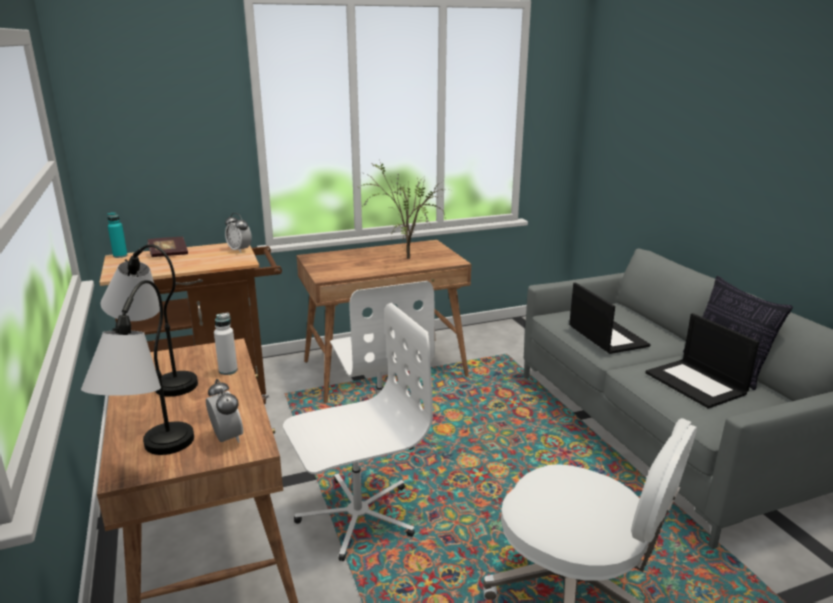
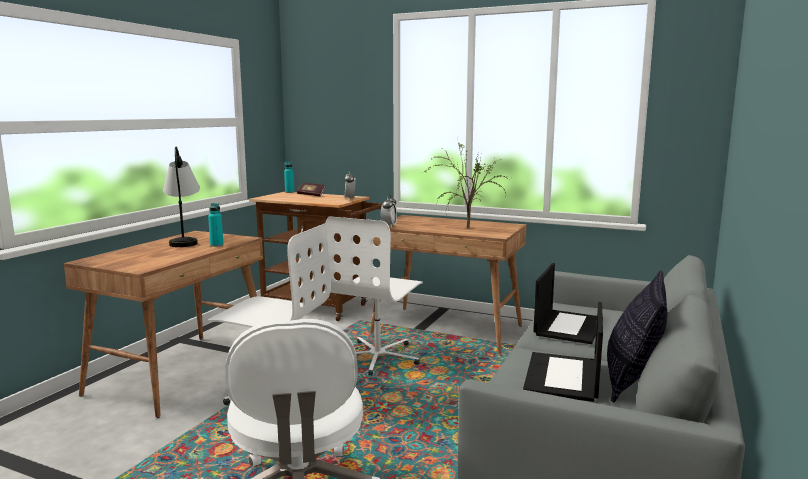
camera: 45 degrees right, 10 degrees down
table lamp [81,280,194,455] -> none
alarm clock [206,379,243,443] -> alarm clock moved to [381,195,397,228]
white bottle [214,313,238,375] -> turquoise bottle [208,203,223,247]

